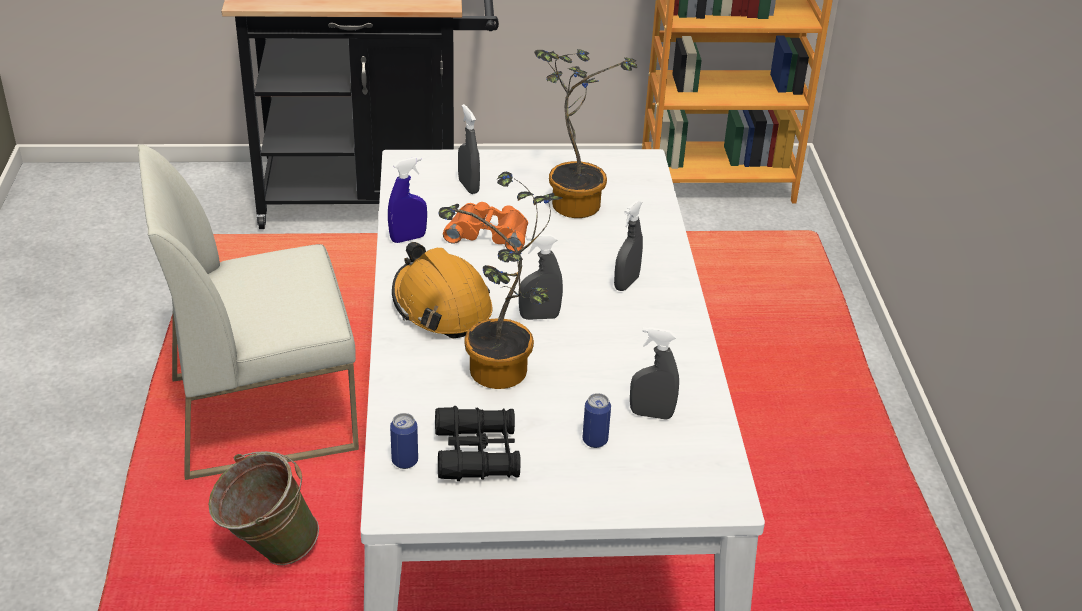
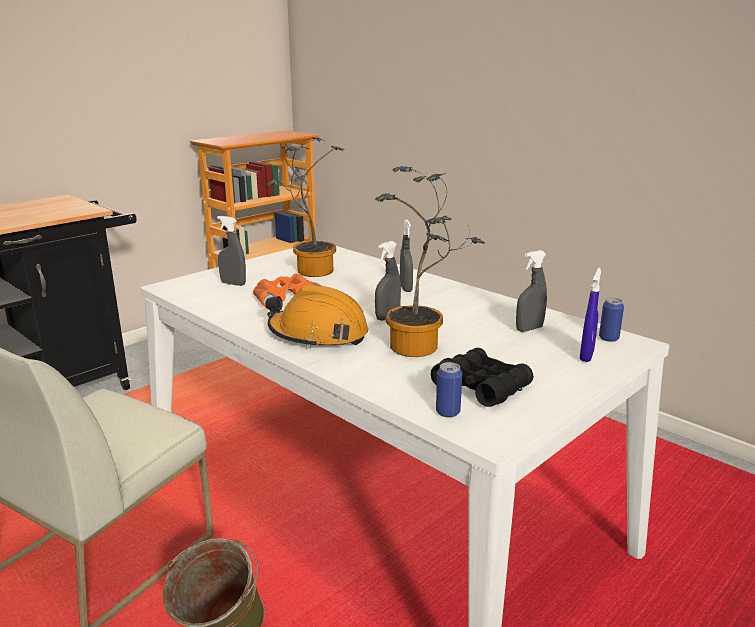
camera: 40 degrees left, 15 degrees down
blue spray bottle [388,157,427,243] -> blue spray bottle moved to [580,268,601,362]
can [582,393,611,448] -> can moved to [599,298,624,342]

